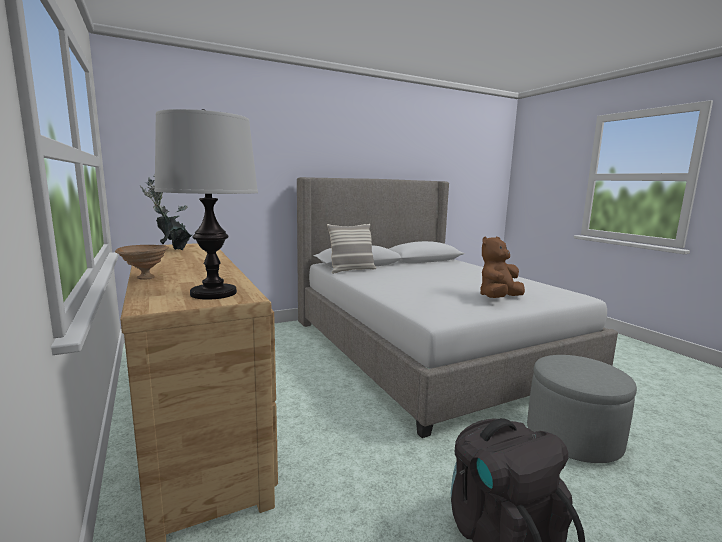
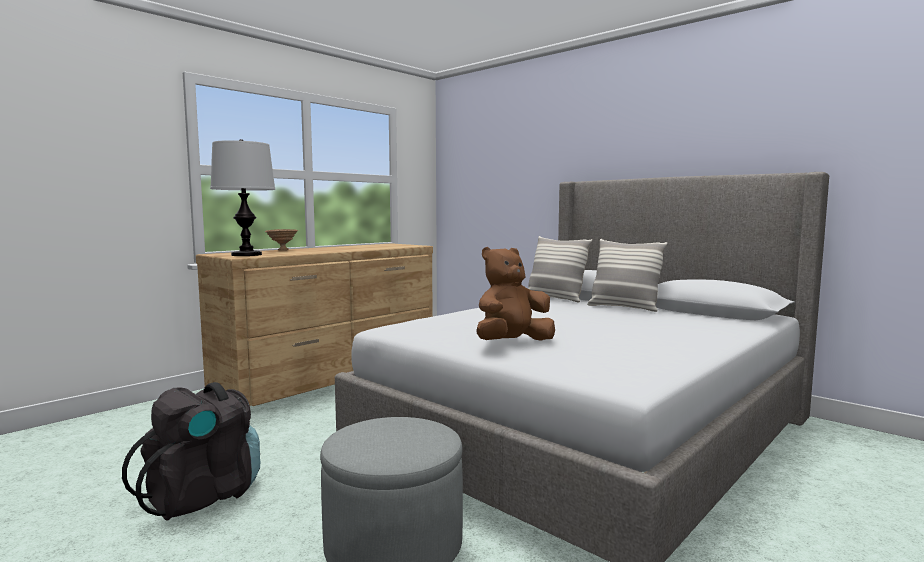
camera: 70 degrees right, 5 degrees down
potted plant [140,174,192,251] -> none
brown plush toy [480,237,525,298] -> brown plush toy turned 60 degrees counterclockwise [476,247,555,341]
none -> pillow [587,239,667,312]

